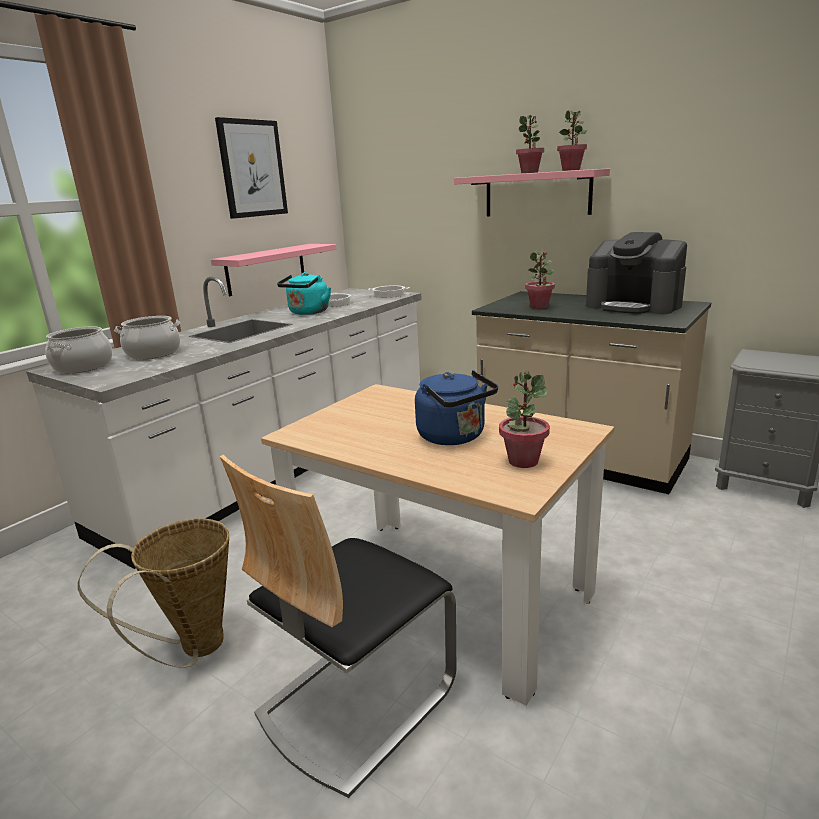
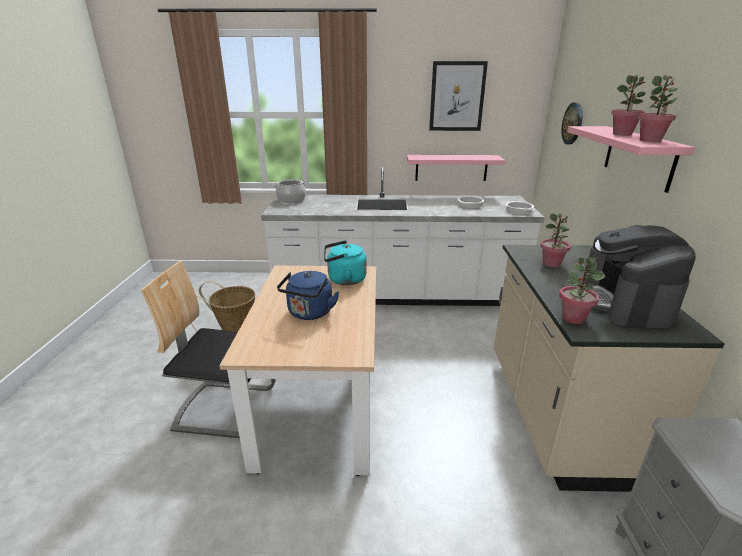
camera: 55 degrees right, 5 degrees up
cooking pot [114,316,180,359] -> none
turquoise kettle [277,272,331,315] -> turquoise kettle moved to [324,240,367,285]
potted plant [499,371,550,468] -> potted plant moved to [559,257,605,324]
none -> wall clock [562,103,582,144]

